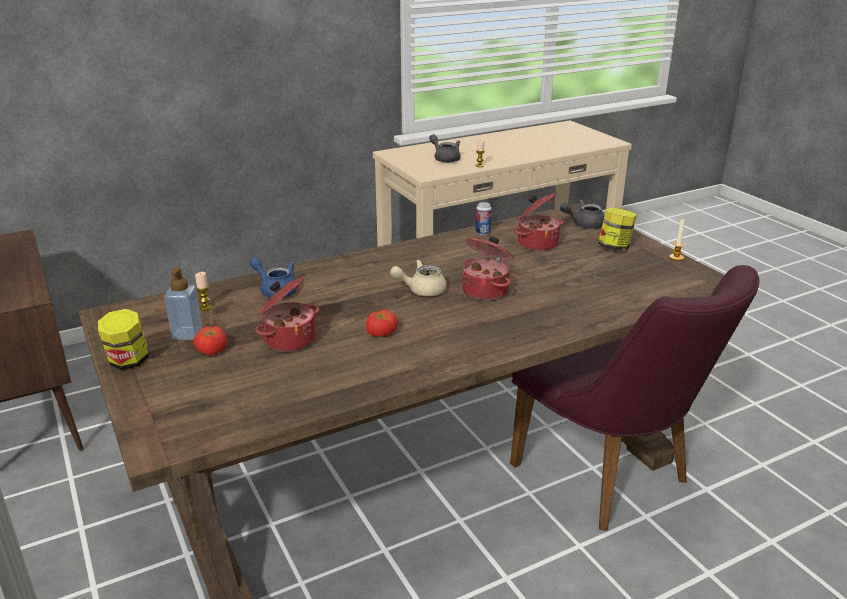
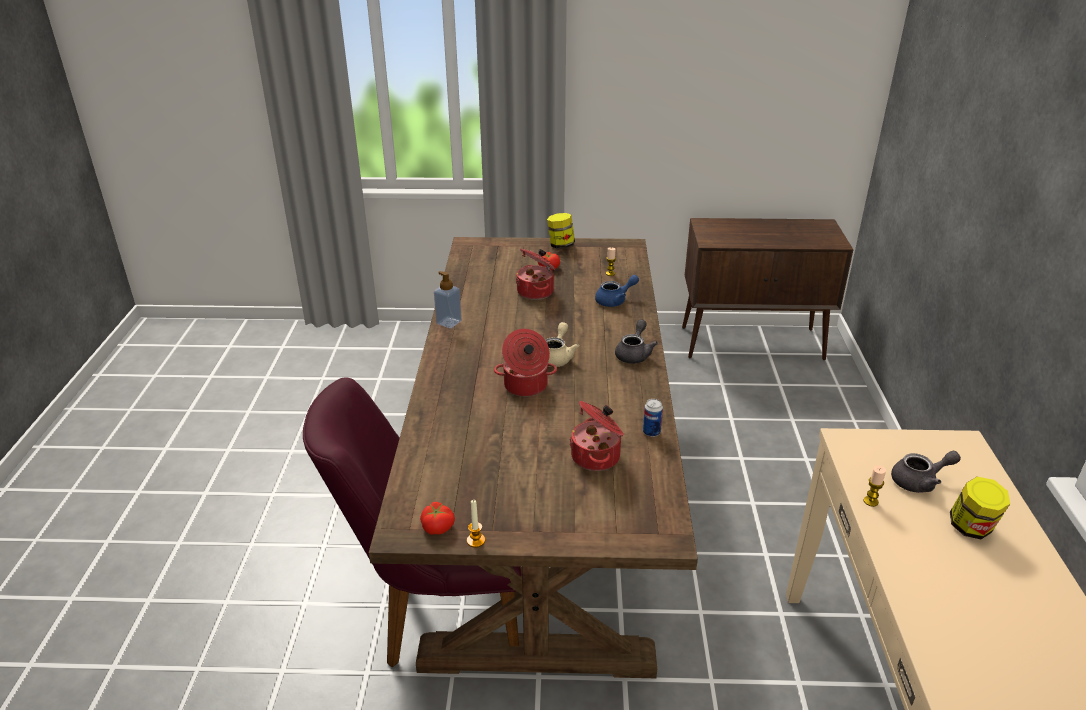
camera: 120 degrees right, 5 degrees up
soap dispenser [164,267,202,340] -> soap dispenser moved to [434,271,462,328]
tomato [366,310,398,337] -> tomato moved to [420,502,455,535]
grey teapot [560,200,605,229] -> grey teapot moved to [615,319,658,364]
jar [598,208,637,251] -> jar moved to [950,477,1010,539]

